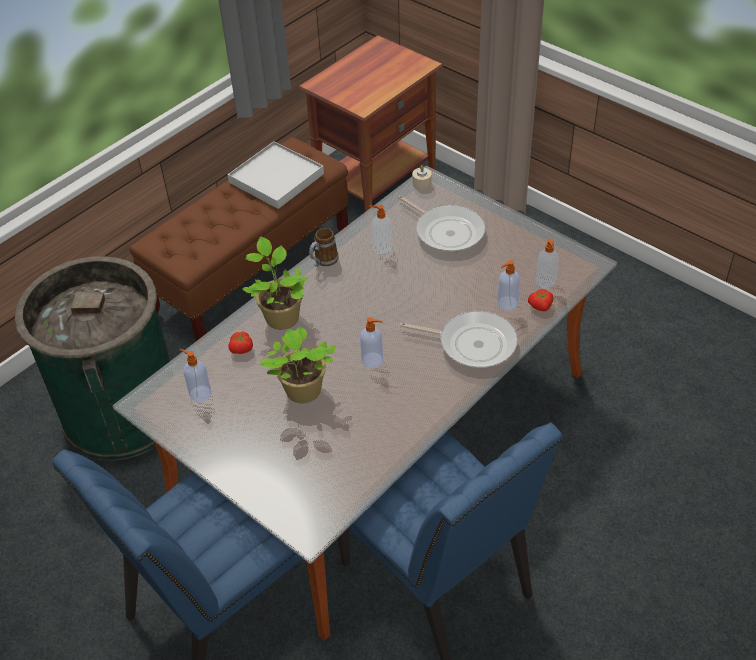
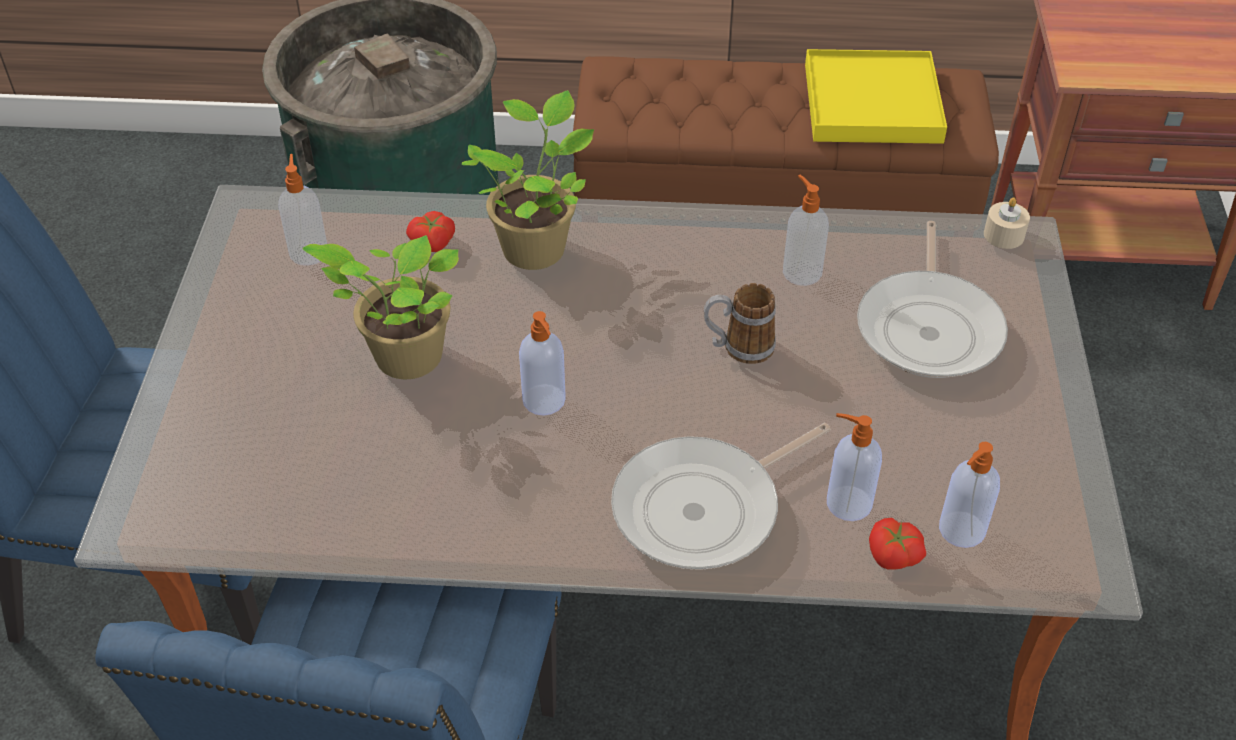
camera: 50 degrees right, 0 degrees up
white tray [228,141,324,209] -> yellow tray [805,49,947,144]
mug [309,228,338,267] -> mug moved to [704,283,776,364]
frying pan [400,311,518,368] -> frying pan turned 75 degrees clockwise [611,423,831,570]

